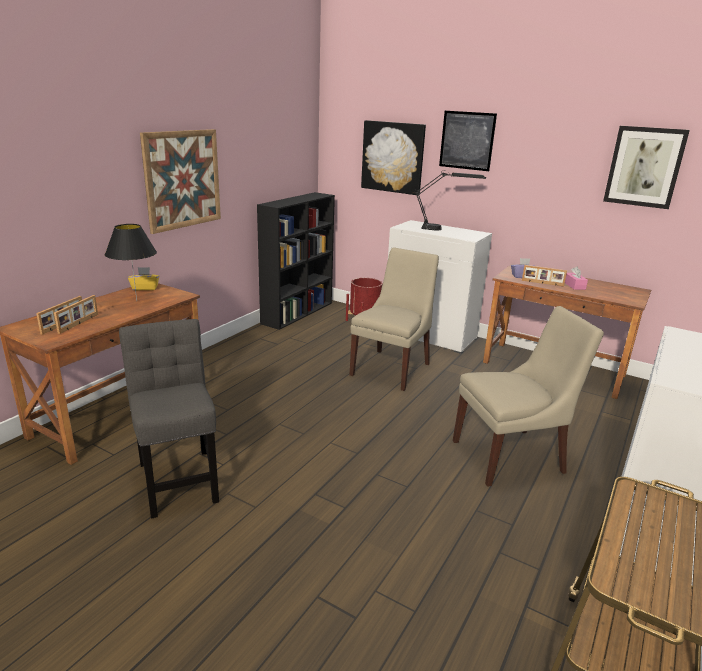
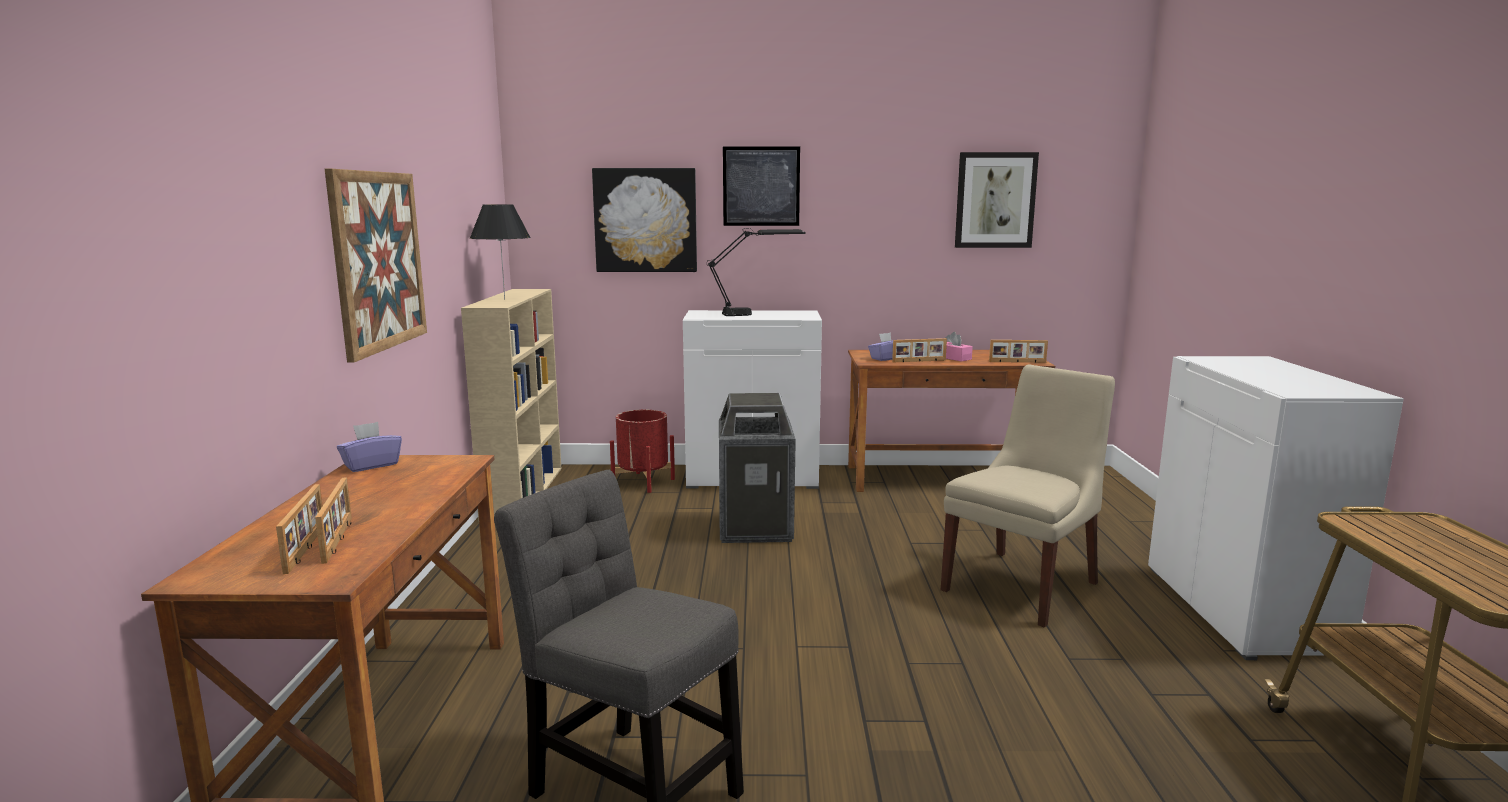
camera: 30 degrees left, 10 degrees down
black table lamp [105,224,157,300] -> black table lamp moved to [470,204,531,299]
yellow tissue box [128,267,159,290] -> purple tissue box [337,422,402,472]
black bookcase [257,192,335,330] -> beige bookcase [461,289,562,521]
beige chair [350,247,439,391] -> trash can [719,393,796,543]
none -> picture frame [989,340,1048,363]

